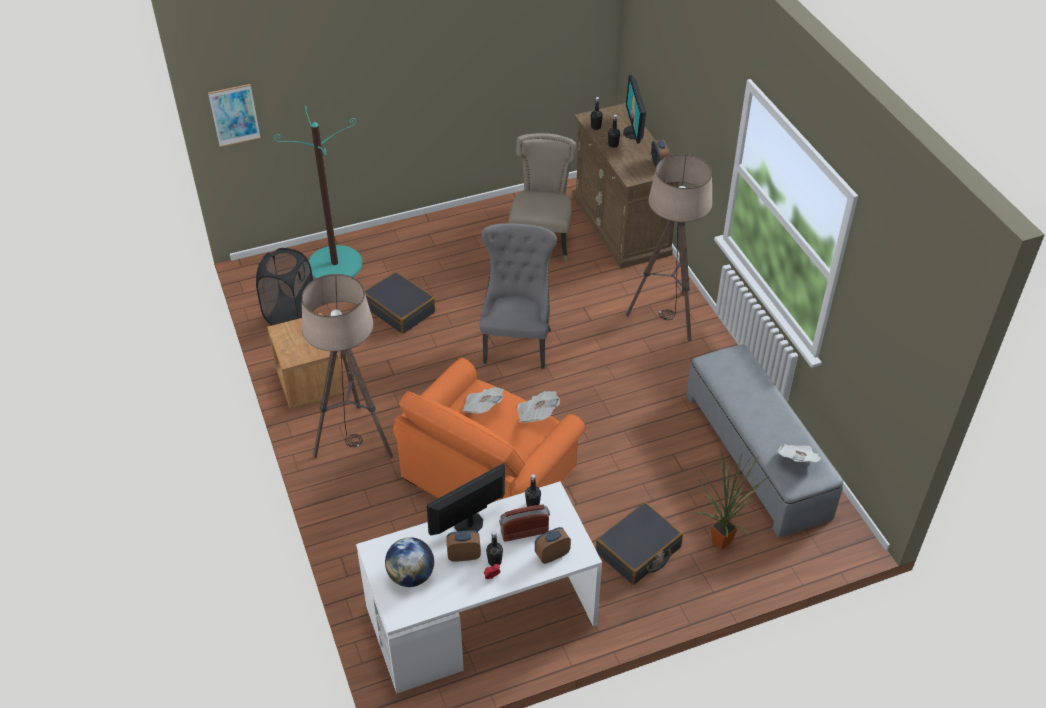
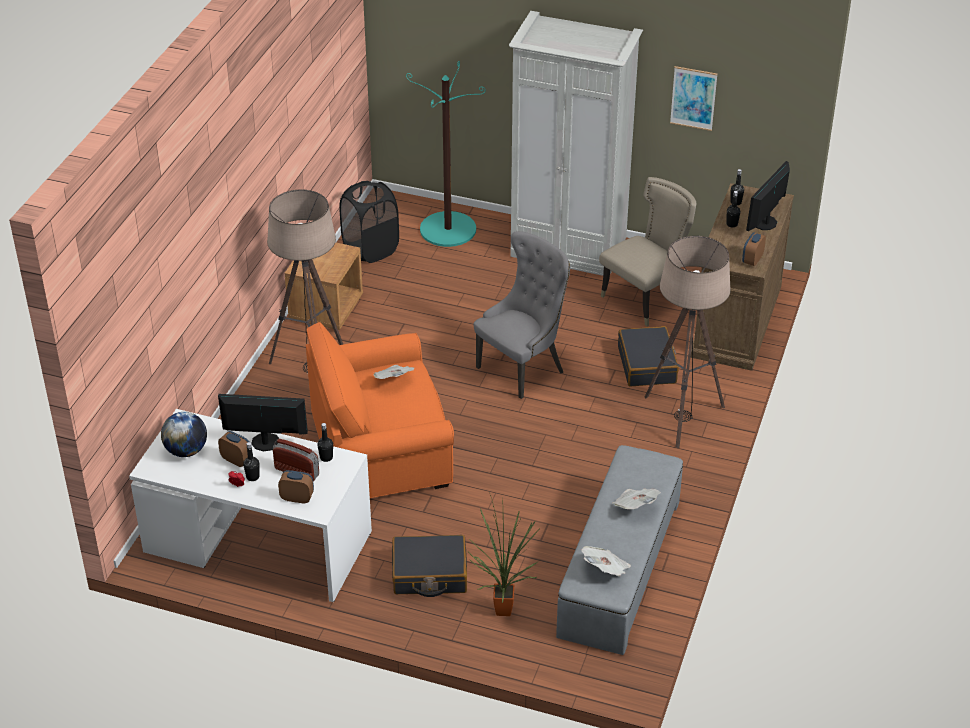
camera: 40 degrees right, 5 degrees down
picture [208,84,261,147] -> picture moved to [670,66,718,131]
black suitcase [365,271,435,334] -> black suitcase moved to [618,326,679,386]
newspaper [517,391,560,423] -> newspaper moved to [613,489,661,509]
none -> white wardrobe [509,11,643,276]

